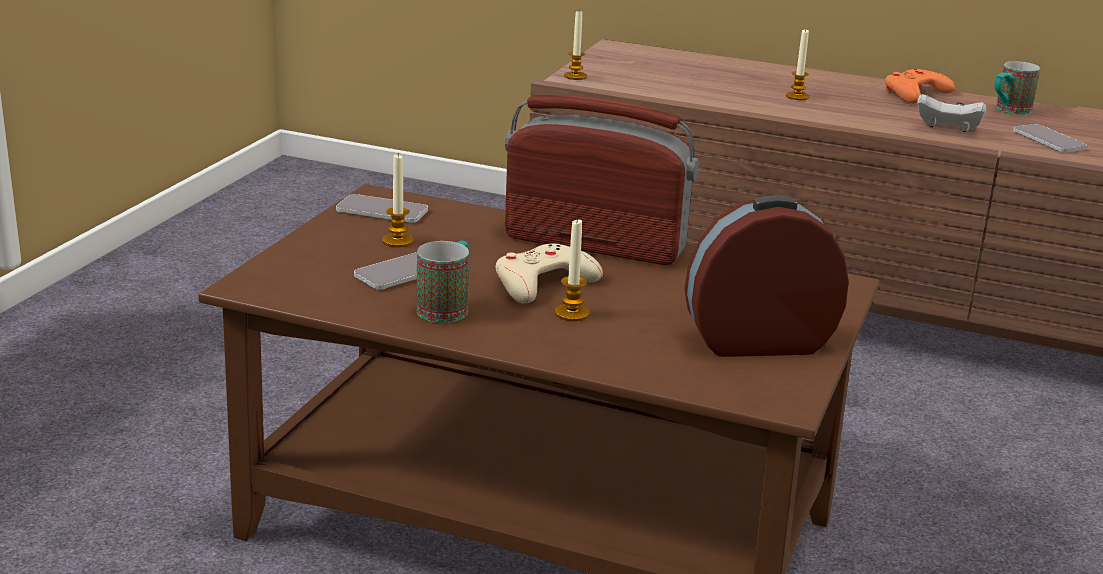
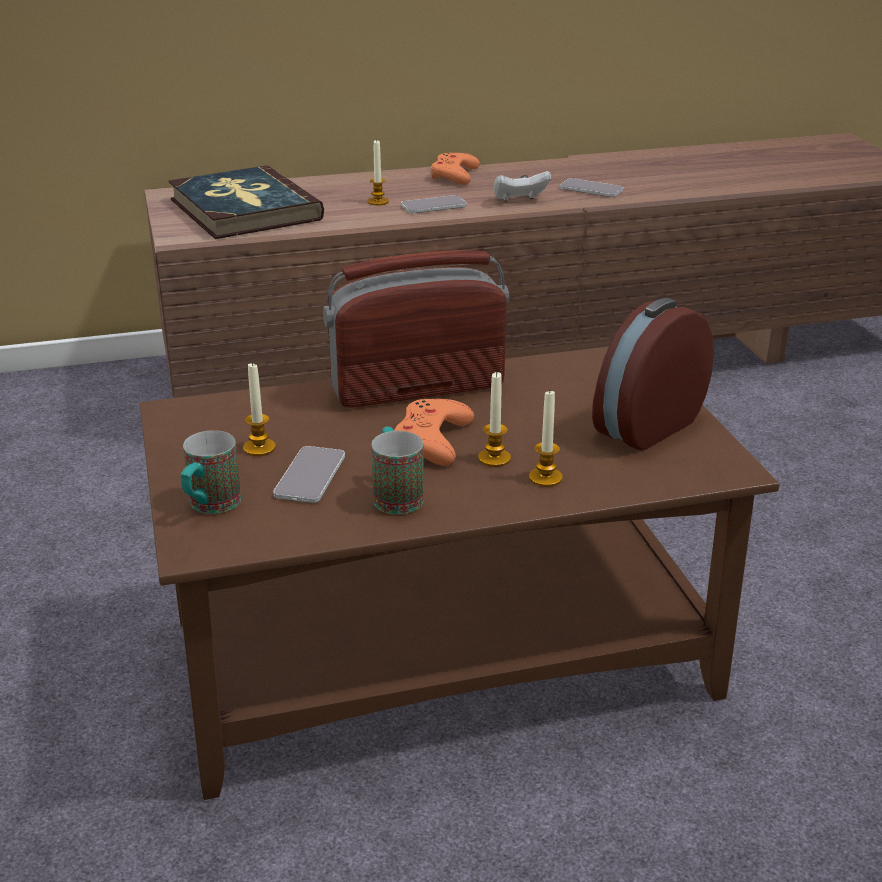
camera: 35 degrees left, 5 degrees up
phone [336,194,428,223] -> phone moved to [401,195,467,213]
beige game controller [496,243,603,304] -> orange game controller [394,399,474,466]
candle [564,11,587,80] -> candle moved to [529,391,563,487]
mug [994,61,1040,115] -> mug moved to [181,430,241,514]
none -> book [169,165,324,239]

